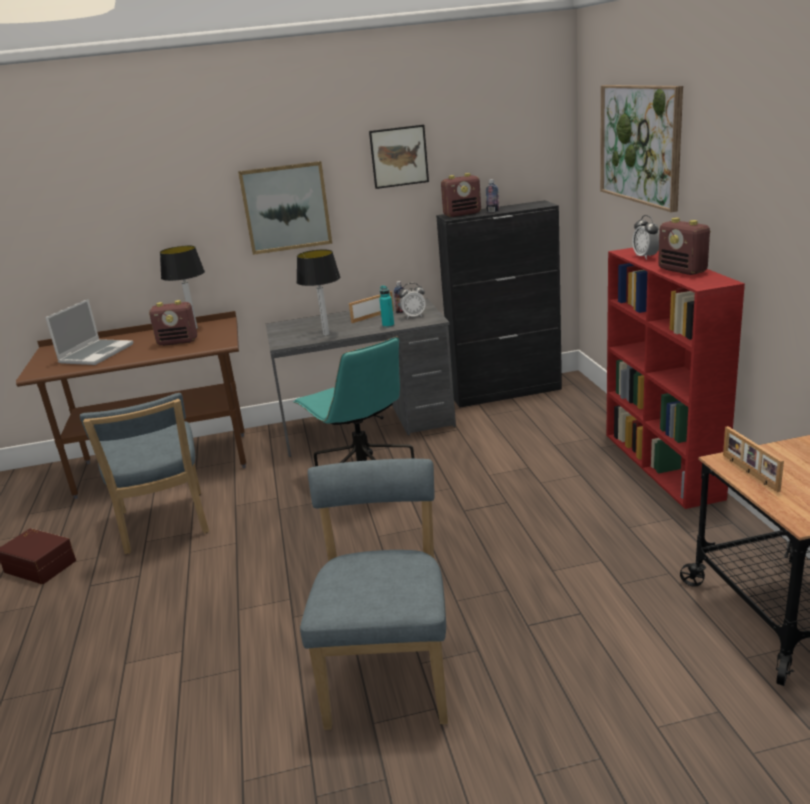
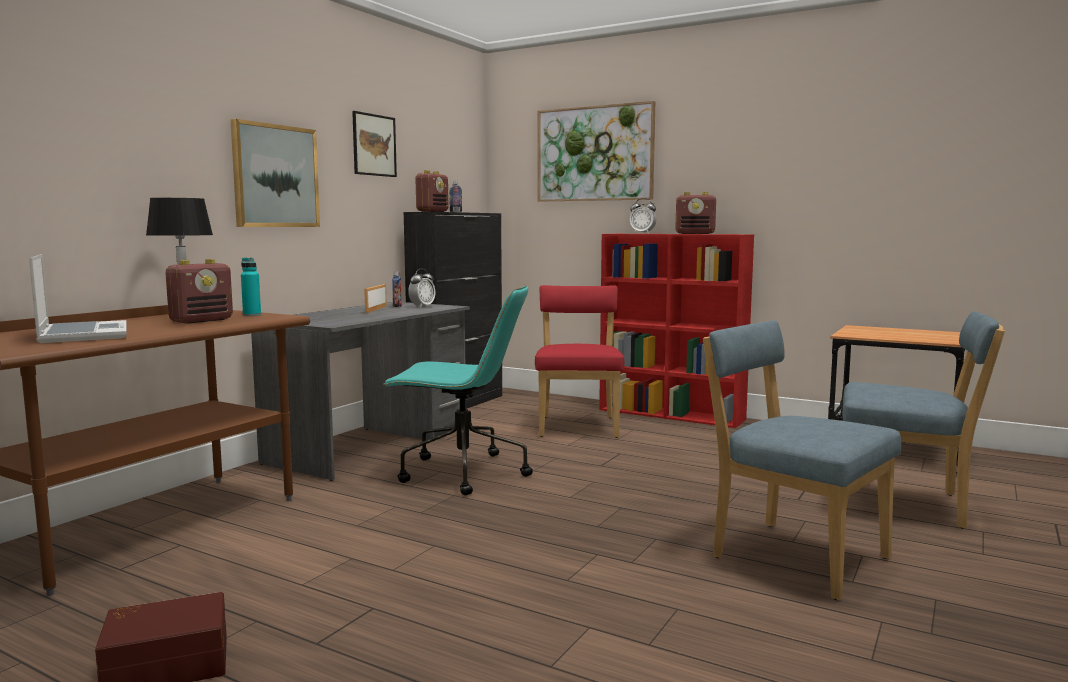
camera: 50 degrees left, 15 degrees down
blue chair [80,393,209,554] -> blue chair moved to [843,311,1005,529]
table lamp [296,250,340,336] -> none
turquoise bottle [379,286,394,328] -> turquoise bottle moved to [241,258,261,316]
picture frame [723,426,784,492] -> none
none -> red chair [535,285,624,438]

